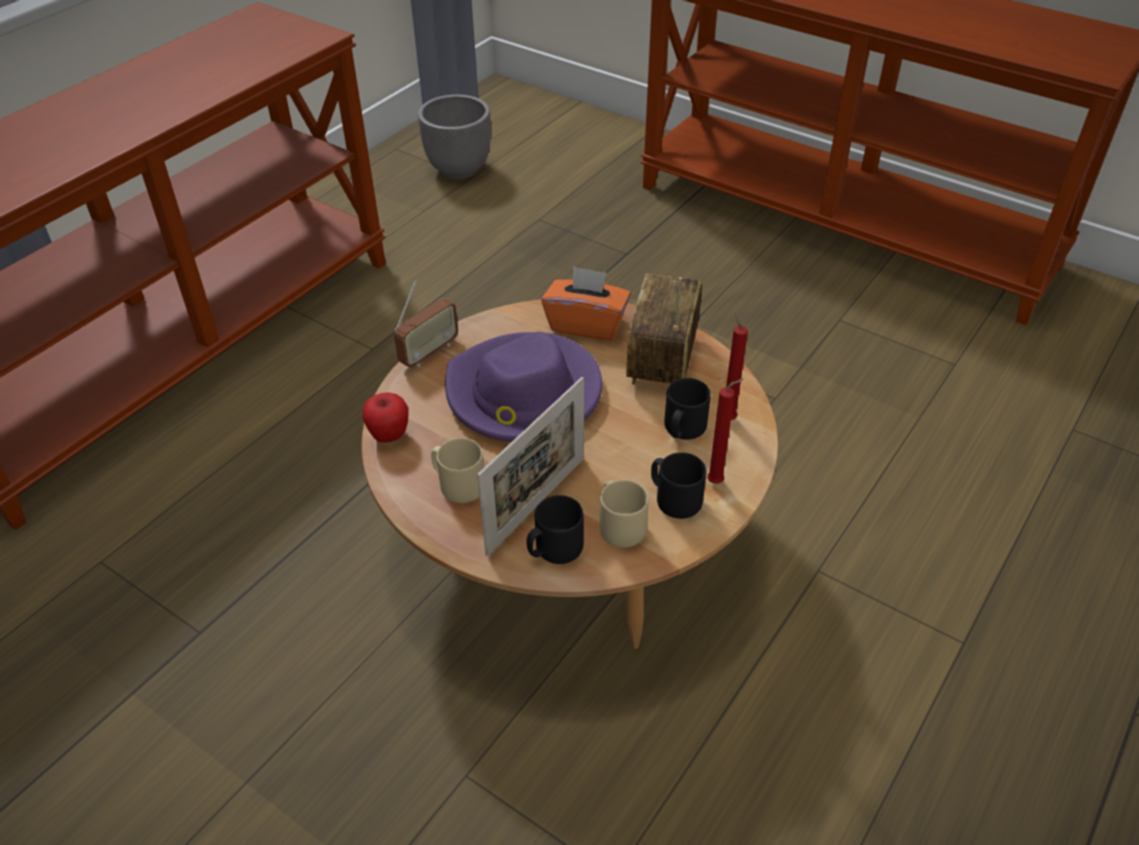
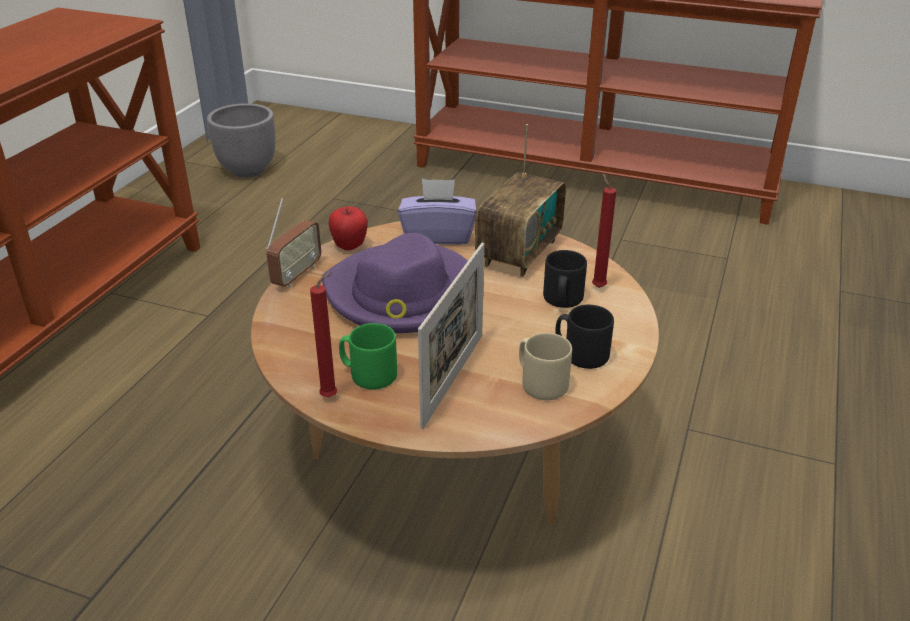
camera: 15 degrees left, 10 degrees down
apple [362,392,408,443] -> apple moved to [328,206,368,250]
beige mug [431,438,484,503] -> green mug [339,323,397,390]
black mug [527,495,584,564] -> none
orange tissue box [541,266,631,341] -> purple tissue box [398,179,477,245]
radio [626,273,702,385] -> radio turned 150 degrees counterclockwise [475,124,566,277]
red candle [707,379,744,484] -> red candle moved to [310,272,337,397]

